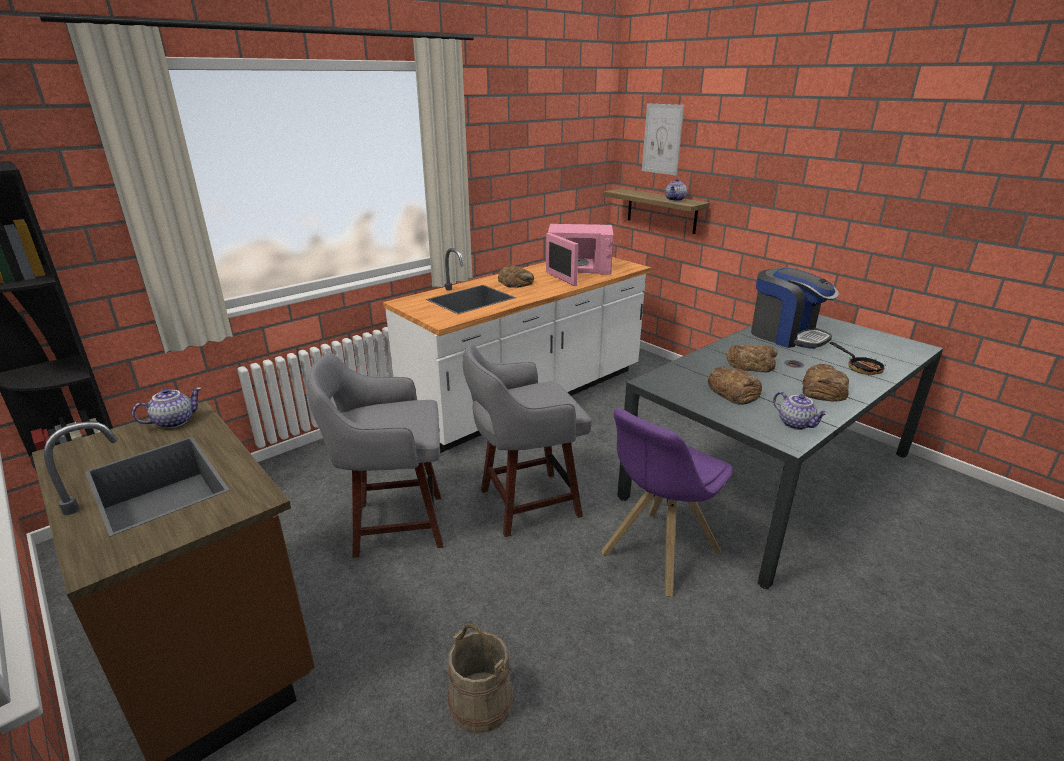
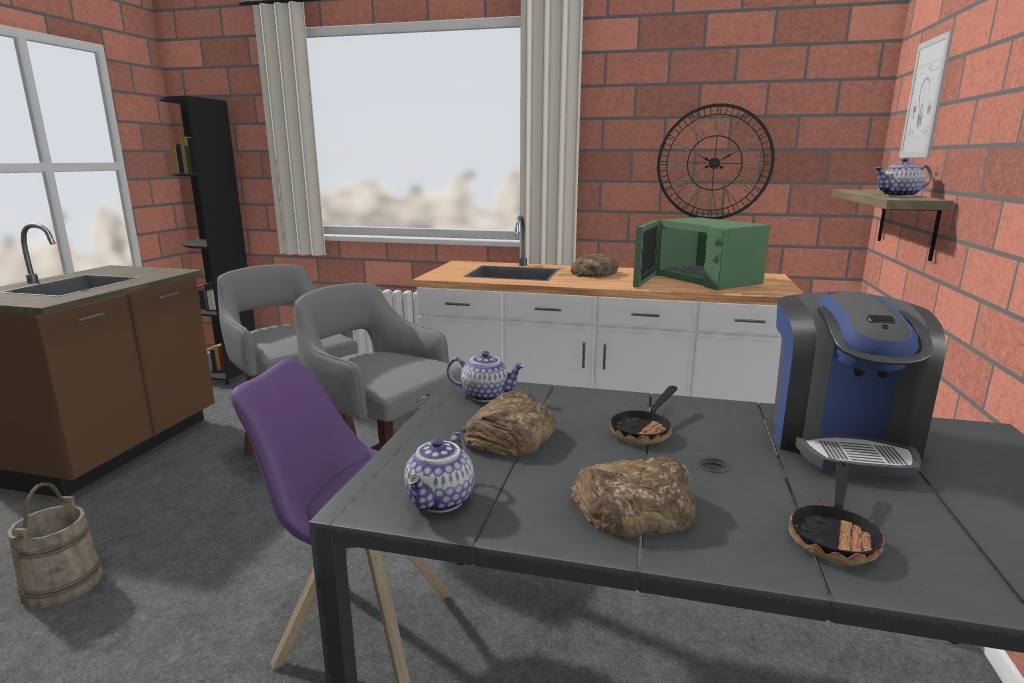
camera: 55 degrees right, 10 degrees down
teapot [132,387,202,428] -> teapot moved to [447,351,525,402]
pink microwave [546,224,614,286] -> green microwave [633,217,770,290]
bread [726,344,778,373] -> frying pan [610,386,677,445]
none -> wall clock [657,103,775,219]

